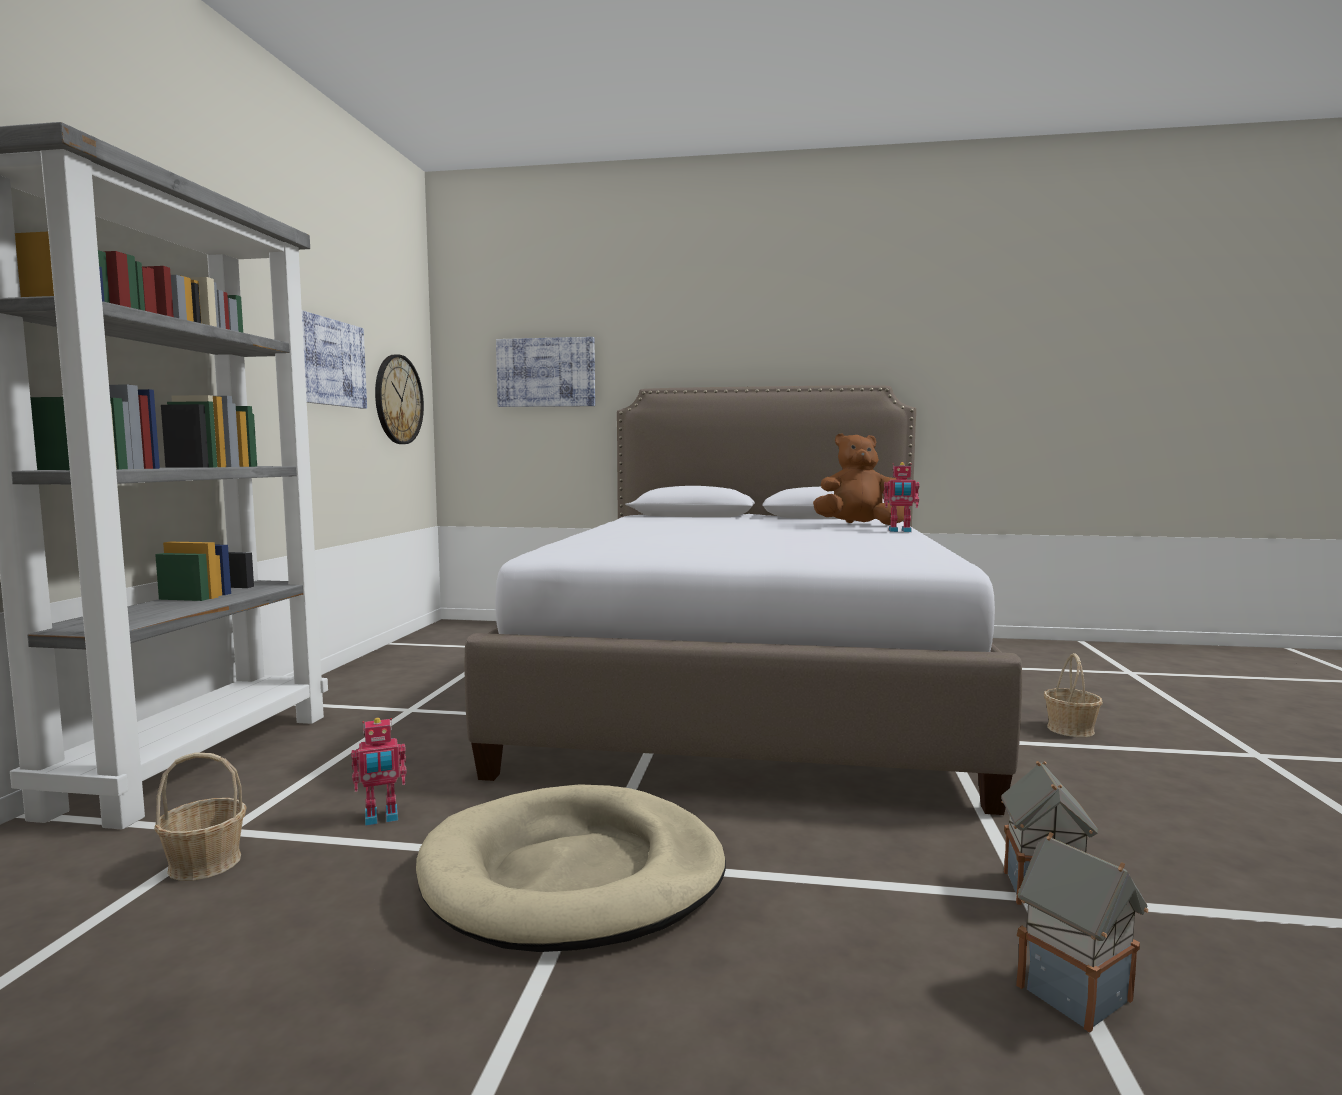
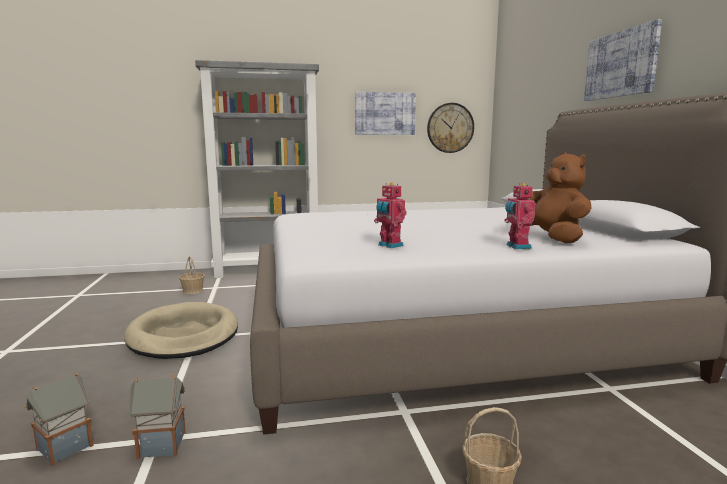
camera: 70 degrees right, 5 degrees up
toy robot [351,718,407,826] -> toy robot moved to [374,182,407,248]
picture [496,337,595,407] -> picture moved to [584,19,662,101]

